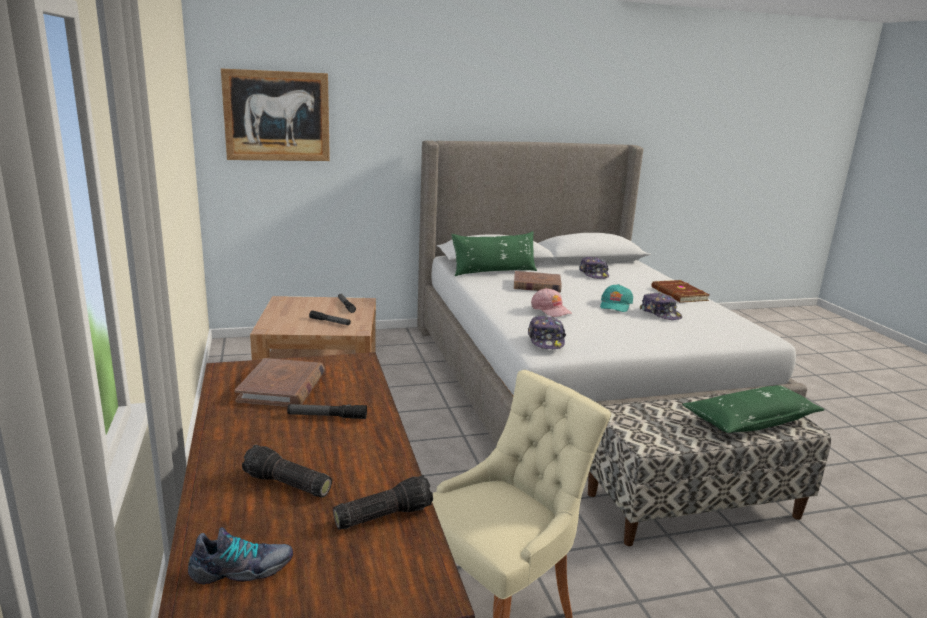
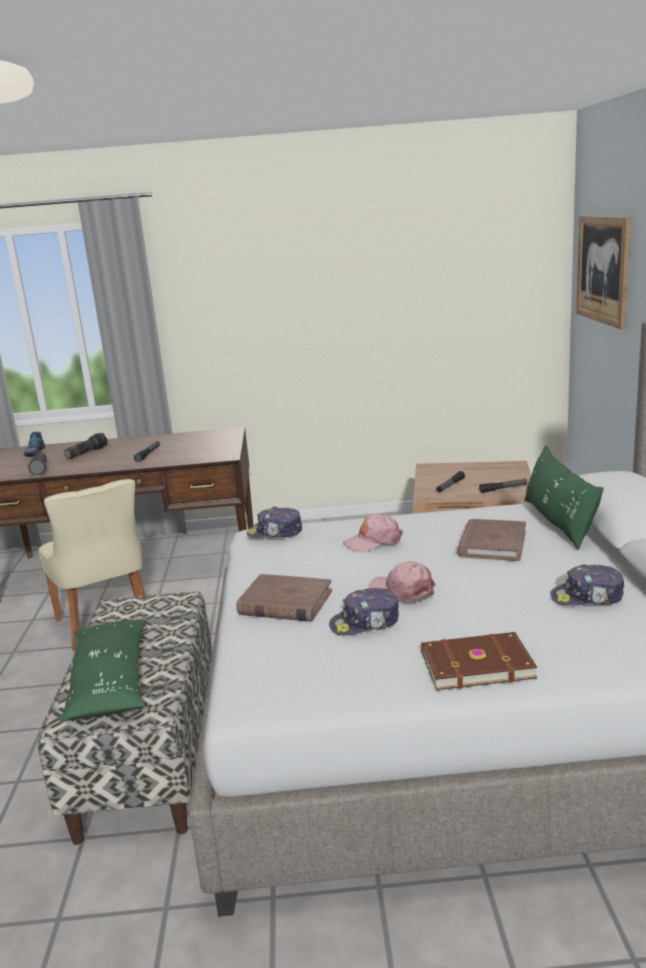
camera: 105 degrees right, 0 degrees up
brown book [235,358,325,407] -> brown book moved to [236,574,332,622]
turquoise cap [600,284,633,312] -> pink cap [369,561,436,602]

